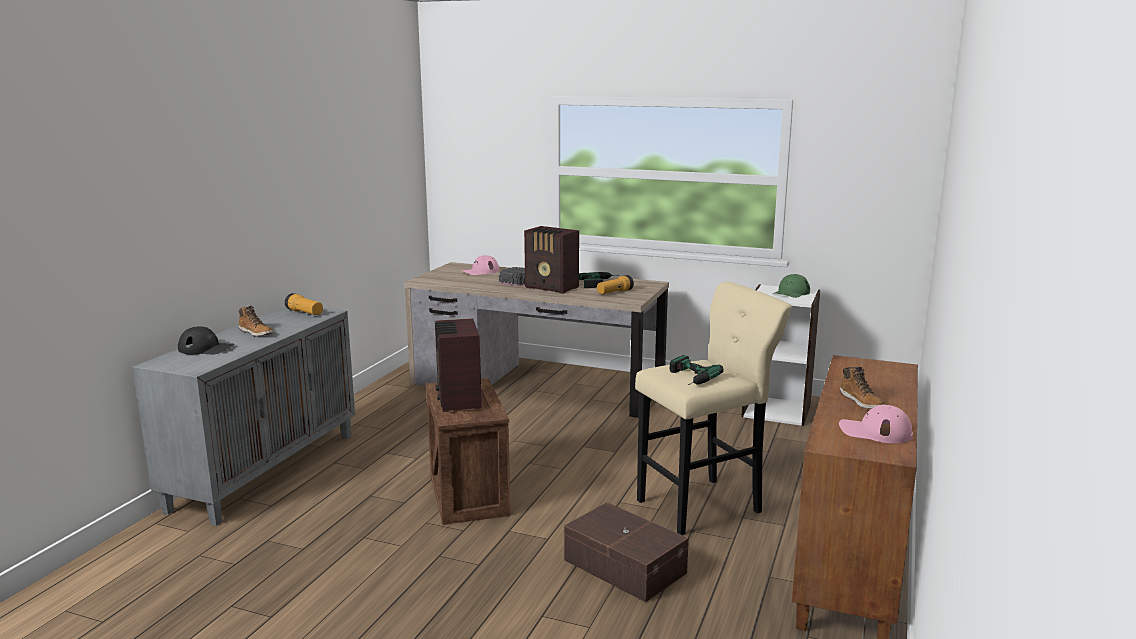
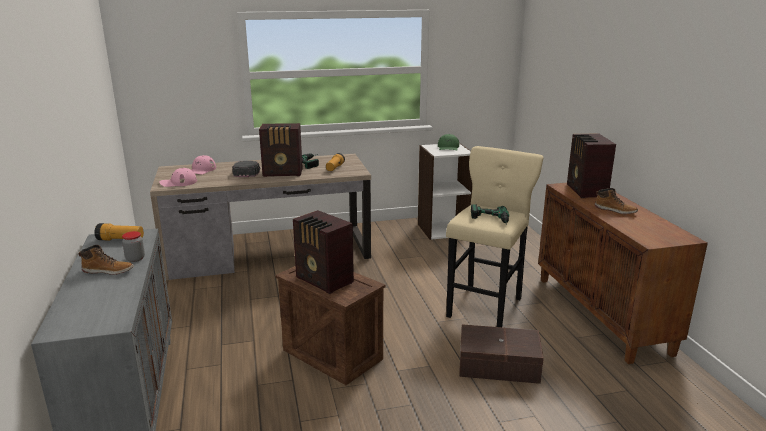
camera: 35 degrees left, 5 degrees up
black cap [178,326,234,354] -> none
pink cap [839,405,913,443] -> pink cap moved to [159,168,197,187]
none -> jar [122,231,145,262]
none -> radio [567,134,616,198]

